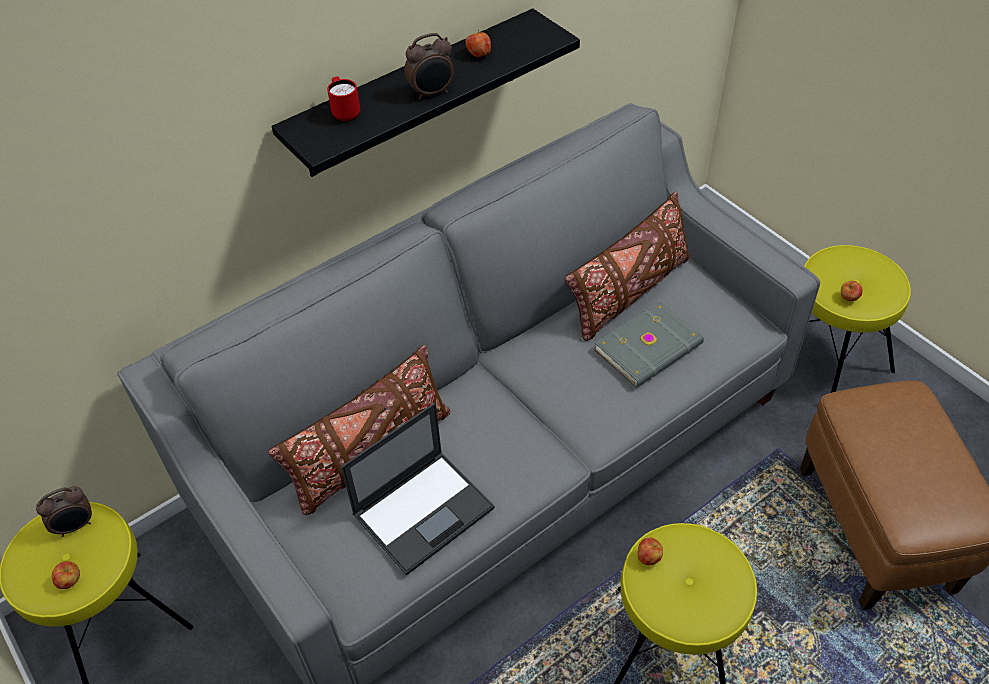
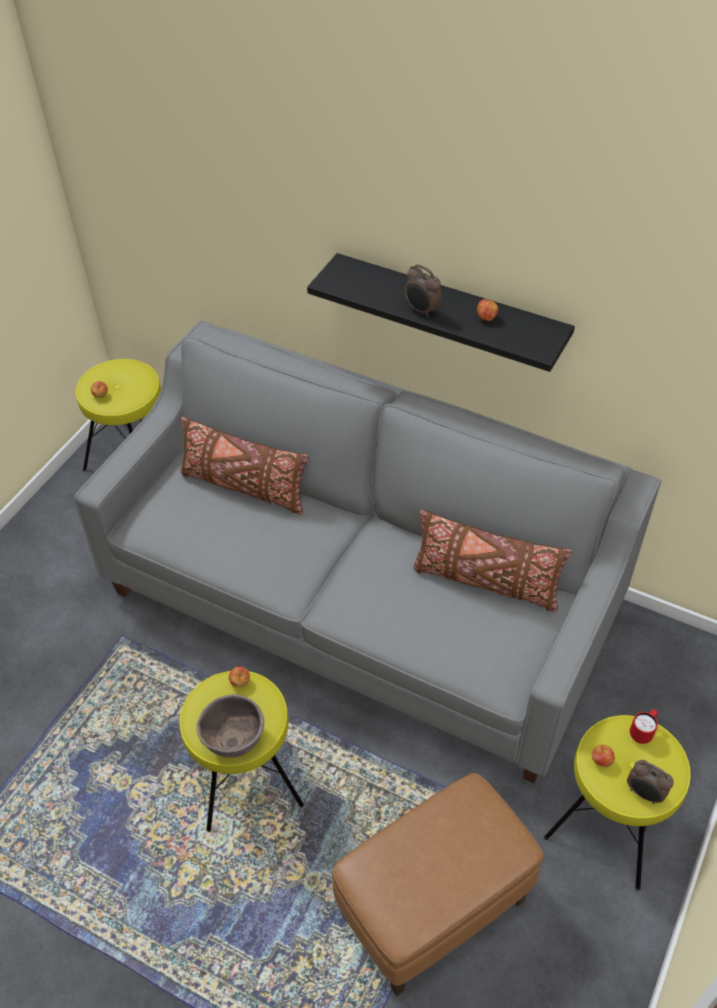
camera: 65 degrees right, 0 degrees up
alarm clock [36,486,92,537] -> alarm clock moved to [627,760,674,804]
red mug [327,76,360,122] -> red mug moved to [630,709,658,744]
laptop [341,403,495,575] -> none
grey book [594,301,704,388] -> none
none -> brown bowl [196,694,264,758]

